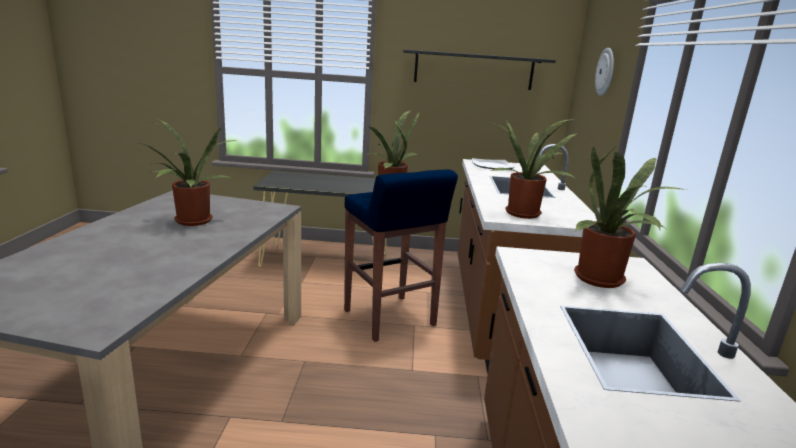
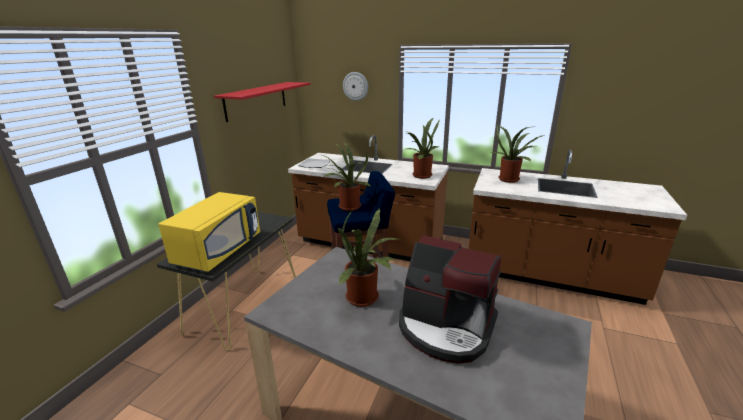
camera: 70 degrees left, 5 degrees up
black shelf [403,50,556,90] -> red shelf [214,82,311,122]
none -> yellow microwave [158,192,260,272]
none -> coffee machine [399,235,501,364]

